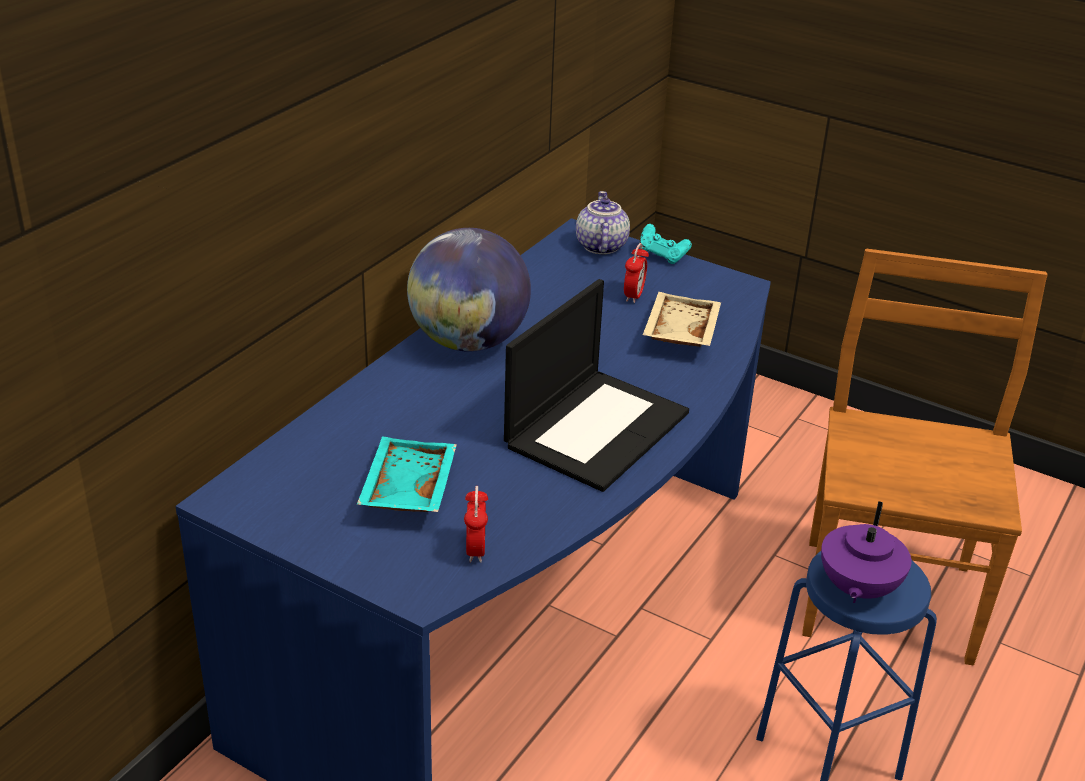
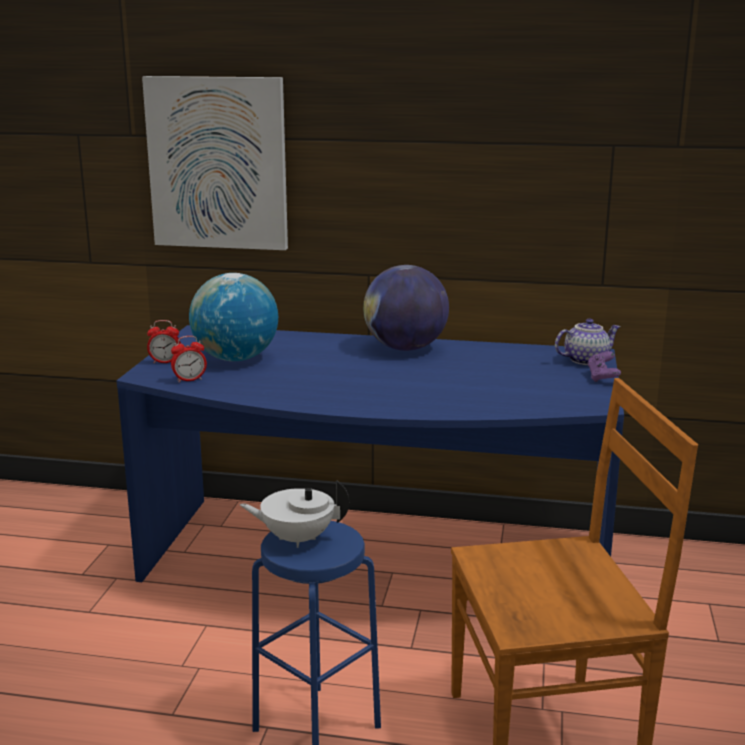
camera: 70 degrees right, 15 degrees down
turquoise tray [357,437,457,512] -> globe [189,273,278,361]
laptop [504,279,689,492] -> none
alarm clock [624,243,649,303] -> alarm clock moved to [147,320,181,363]
turquoise game controller [639,224,692,264] -> purple game controller [587,351,621,382]
beige tray [643,292,721,347] -> none
purple teapot [821,501,912,603] -> white teapot [240,480,349,548]
none -> picture [142,76,288,250]

